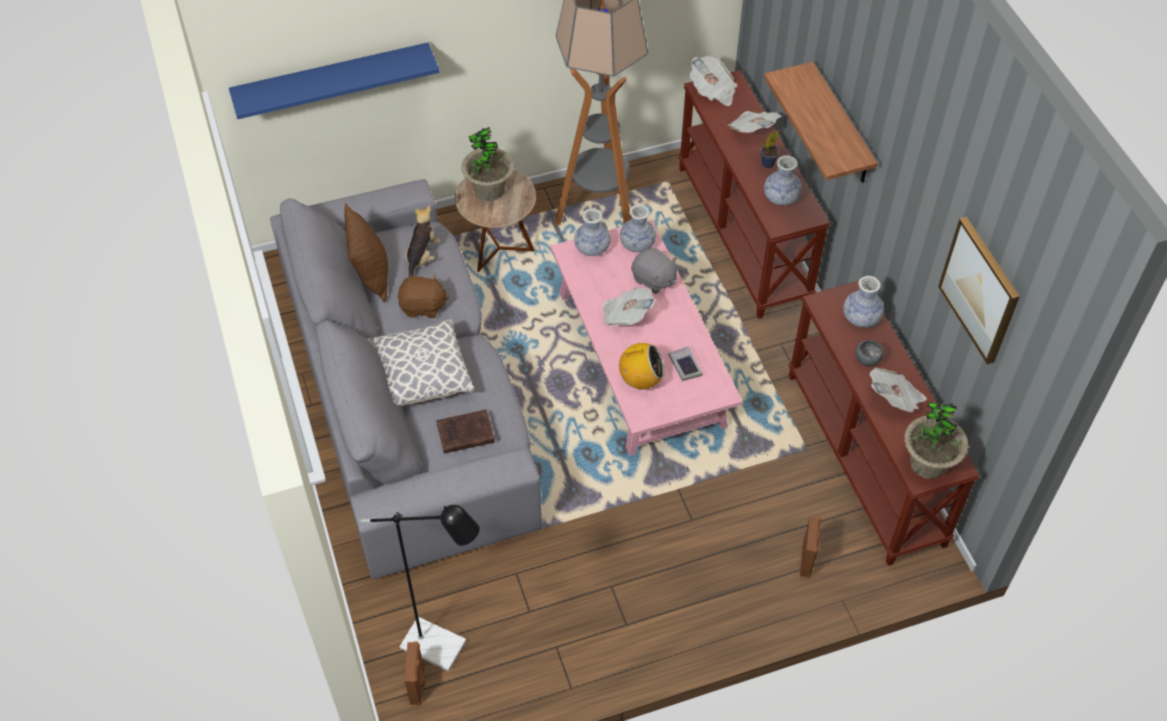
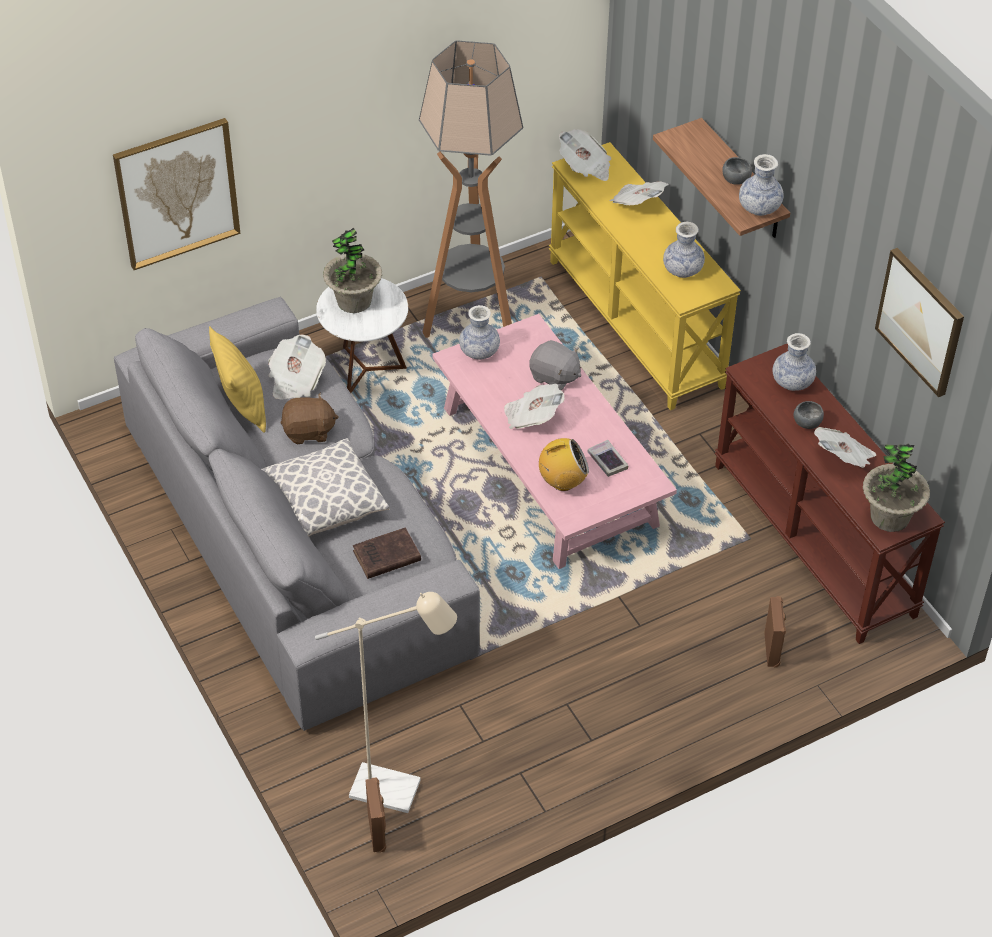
camera: 10 degrees left, 5 degrees down
blue shelf [229,43,439,119] -> picture [113,118,240,270]
brown pillow [344,203,388,303] -> yellow pillow [209,327,266,433]
black floor lamp [361,505,480,671] -> beige floor lamp [315,592,457,813]
plush toy [405,206,440,277] -> newspaper [268,334,326,399]
brown side table [455,170,536,272] -> white side table [316,278,408,393]
vase [620,204,656,252] -> vase moved to [739,154,784,216]
brown console table [678,70,831,319] -> yellow console table [549,142,741,410]
potted plant [760,130,779,168] -> none
none -> grey bowl [722,157,752,185]

